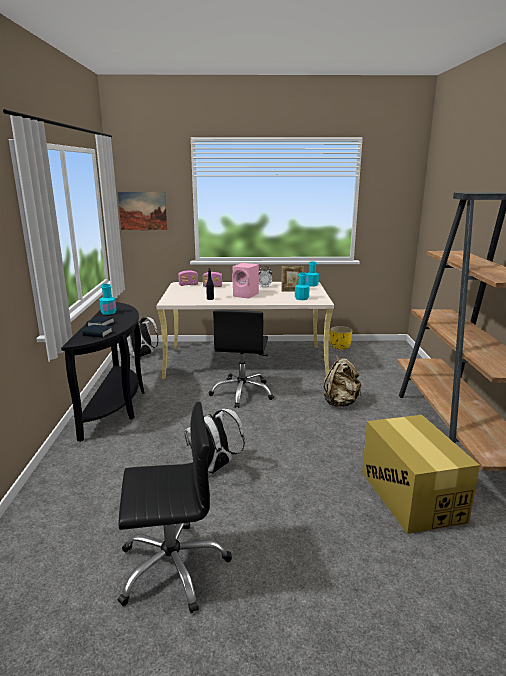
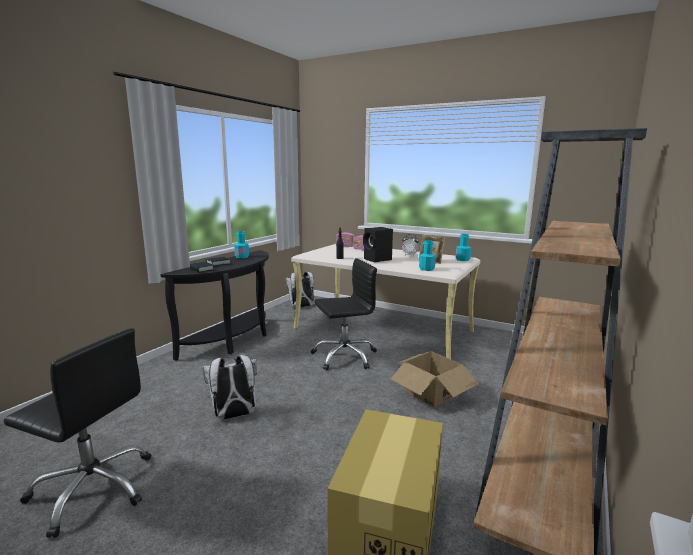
camera: 30 degrees right, 5 degrees down
picture [118,192,167,230] -> none
black office chair [209,310,274,408] -> black office chair turned 150 degrees counterclockwise [311,258,377,370]
pink speaker [232,263,259,298] -> black speaker [363,227,393,262]
beige backpack [323,355,361,407] -> cardboard box [390,351,479,408]
yellow planter [330,326,352,350] -> none

